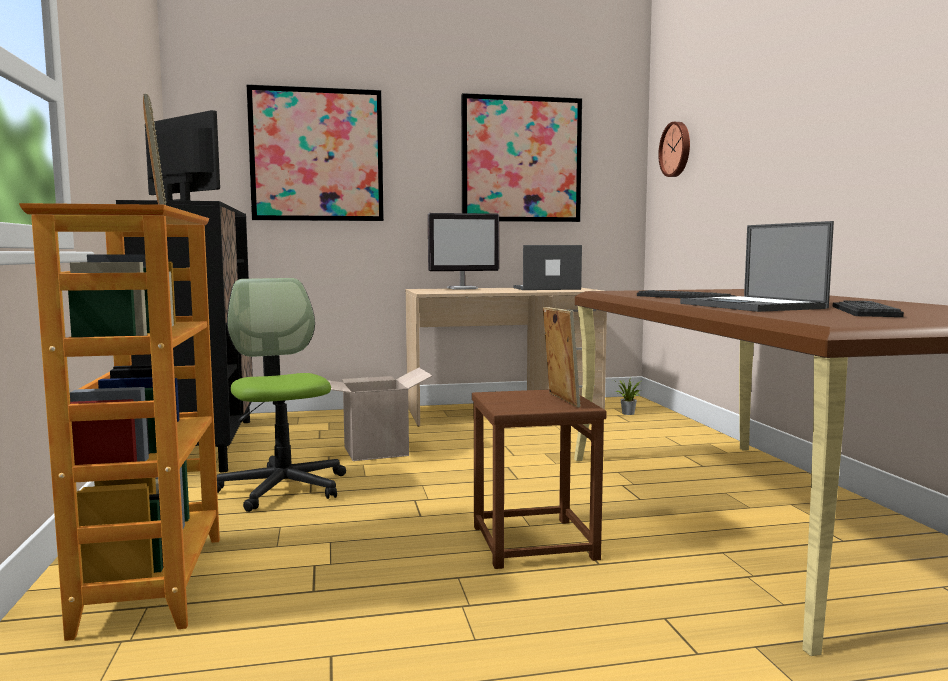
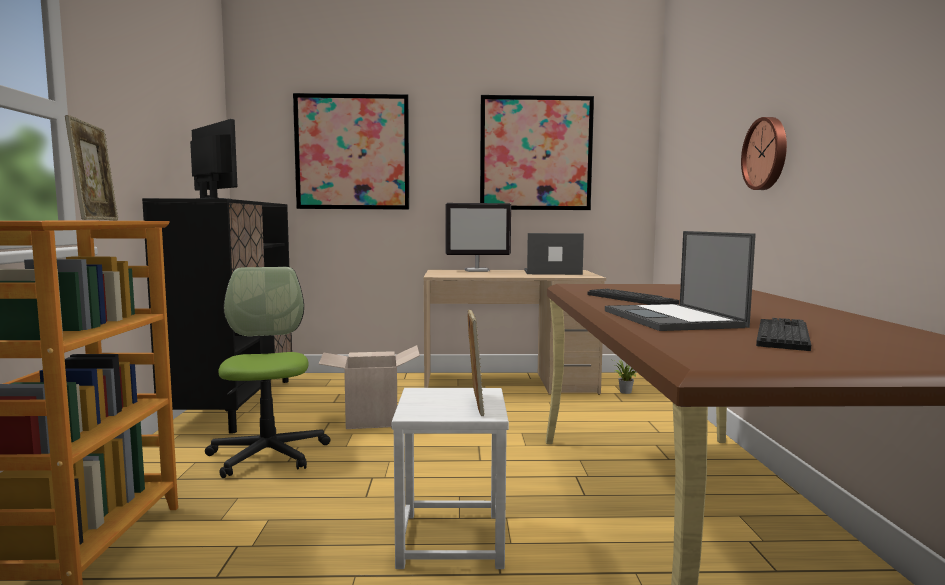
camera: 10 degrees right, 0 degrees up
brown stool [472,390,607,569] -> white stool [391,388,509,569]
wall clock [658,122,690,177] -> wall clock moved to [741,117,787,190]

